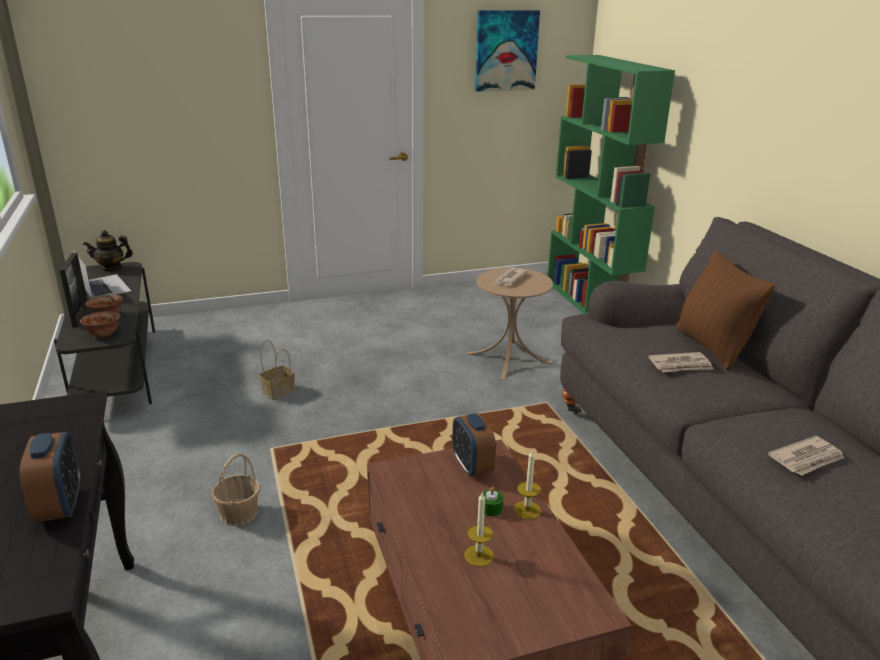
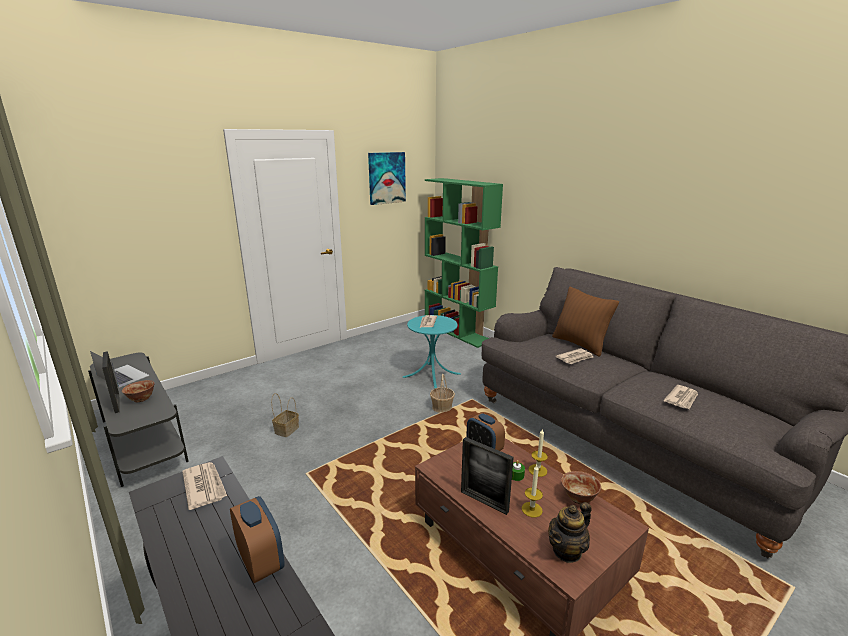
camera: 20 degrees left, 5 degrees down
bowl [80,311,121,338] -> bowl moved to [561,471,601,504]
teapot [83,230,133,272] -> teapot moved to [548,502,591,563]
basket [211,453,260,526] -> basket moved to [430,374,455,413]
beige side table [466,268,554,380] -> turquoise side table [403,315,461,389]
none -> newspaper [182,462,227,510]
none -> picture frame [461,437,514,515]

